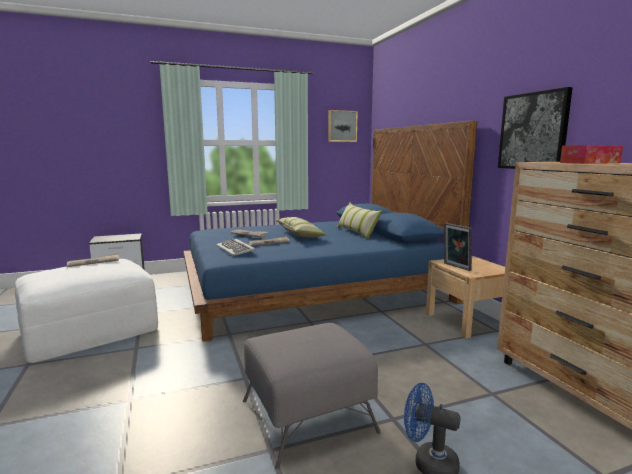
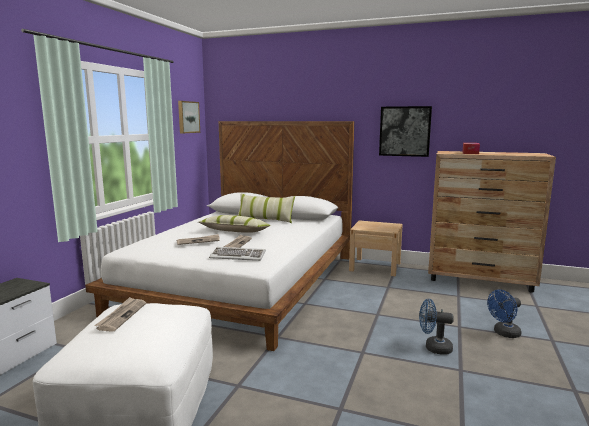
camera: 50 degrees left, 0 degrees up
blue bed [184,121,477,341] -> white bed [85,121,354,351]
grey ottoman [243,323,381,469] -> blue fan [419,299,454,355]
picture frame [444,223,472,271] -> none

